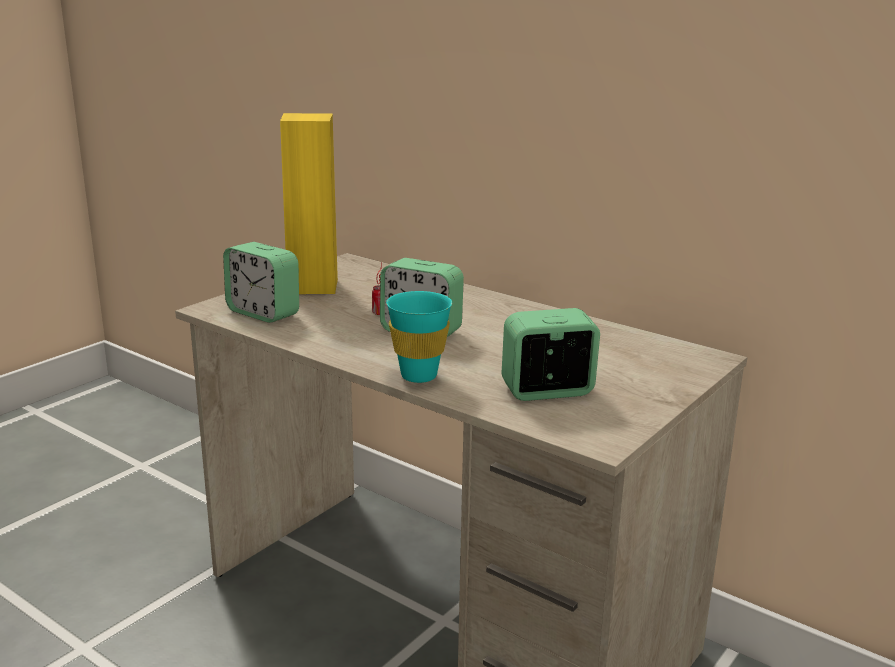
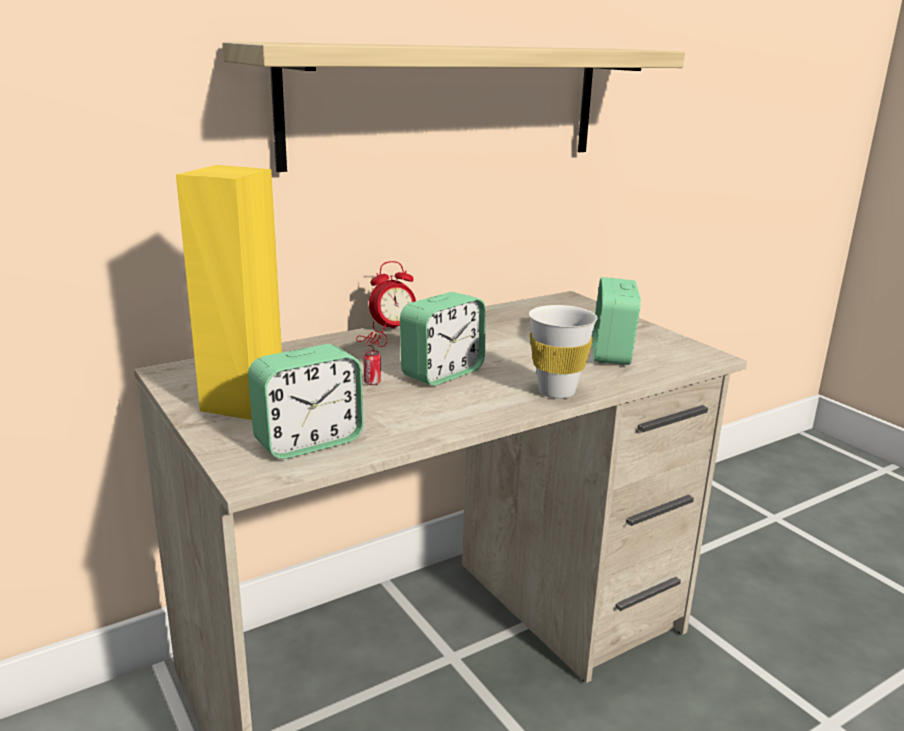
camera: 70 degrees left, 0 degrees up
turquoise cup [386,291,452,383] -> white cup [529,305,597,399]
none -> shelf [222,41,685,172]
none -> alarm clock [369,261,416,333]

